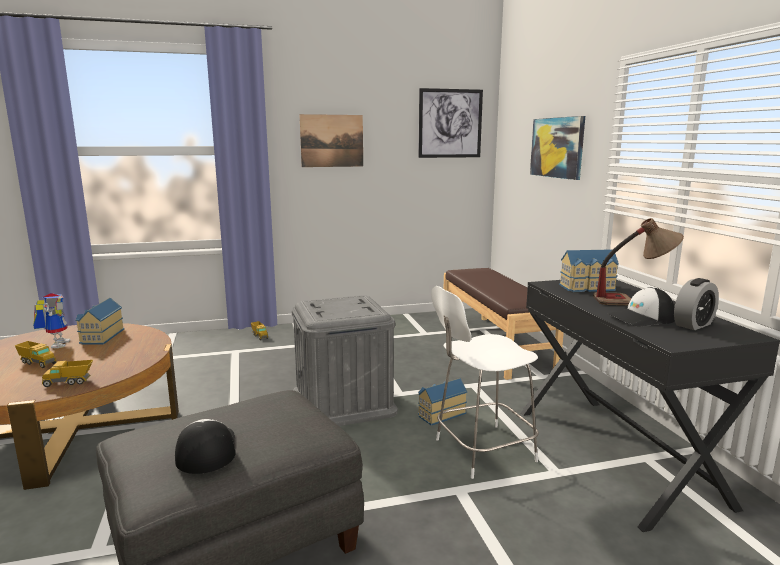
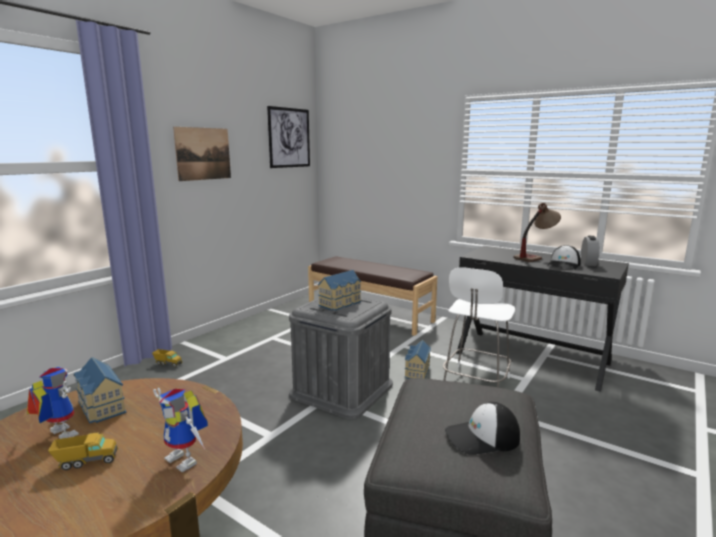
camera: 40 degrees left, 0 degrees up
toy truck [42,360,93,387] -> toy robot [153,388,208,473]
cap [175,419,235,474] -> cap turned 45 degrees counterclockwise [445,402,520,455]
picture [530,116,585,180] -> none
toy house [559,249,619,292] -> toy house moved to [318,270,361,311]

